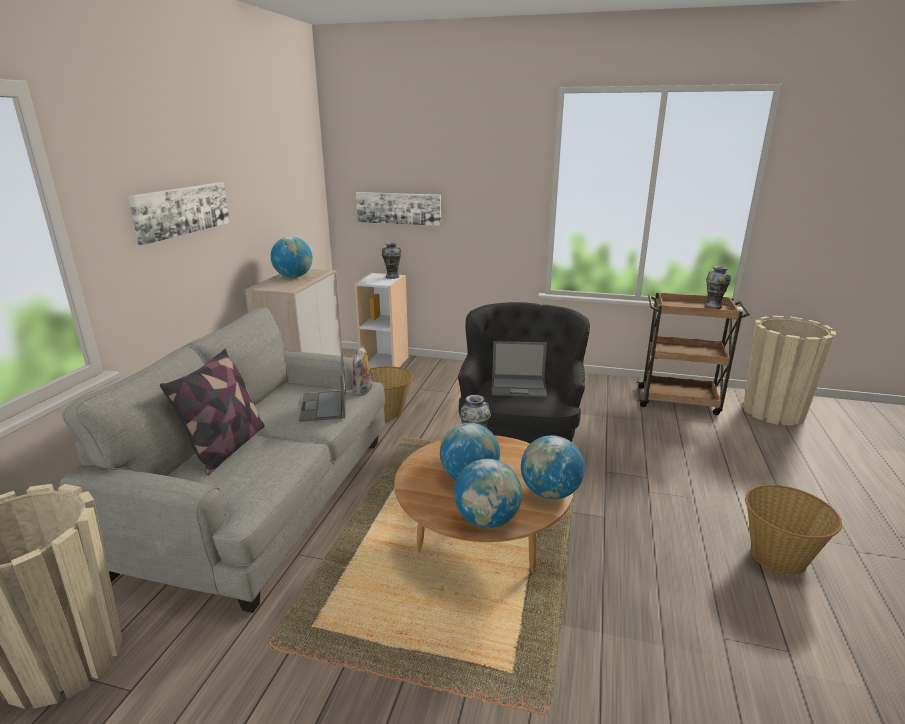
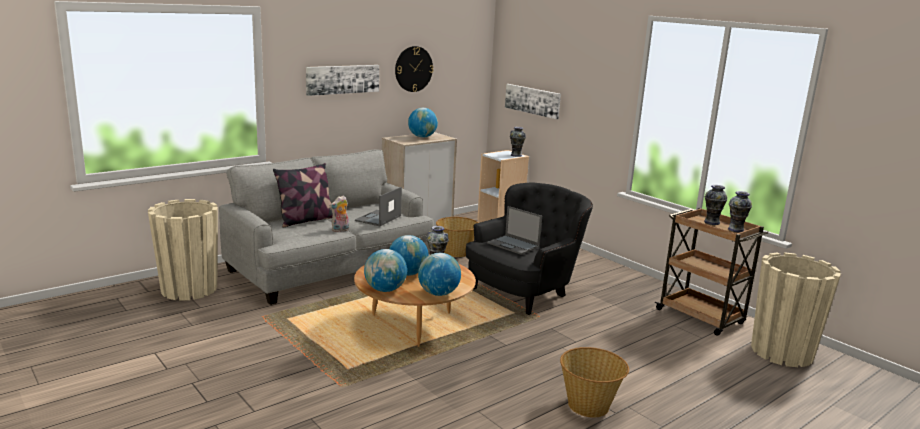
camera: 35 degrees right, 5 degrees down
plush toy [353,346,373,396] -> plush toy moved to [329,196,349,232]
none -> wall clock [395,46,433,92]
none -> vase [704,185,727,225]

